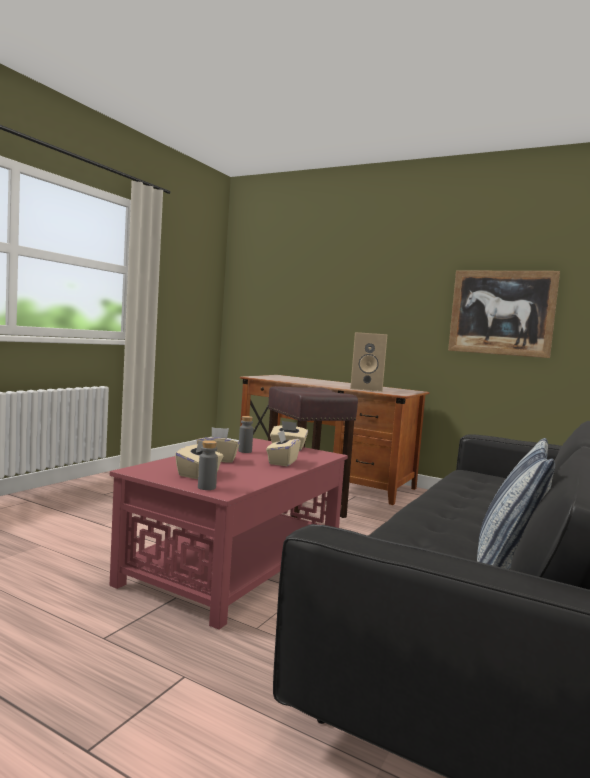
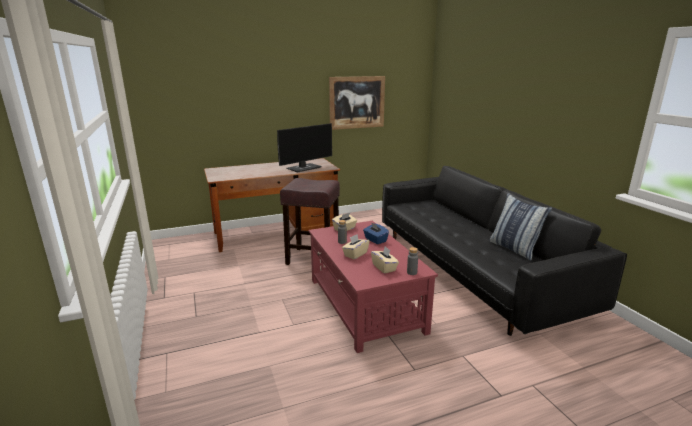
camera: 50 degrees left, 15 degrees up
beige tissue box [266,430,301,466] -> blue tissue box [363,222,389,244]
beige speaker [350,332,388,392] -> monitor [277,123,332,173]

